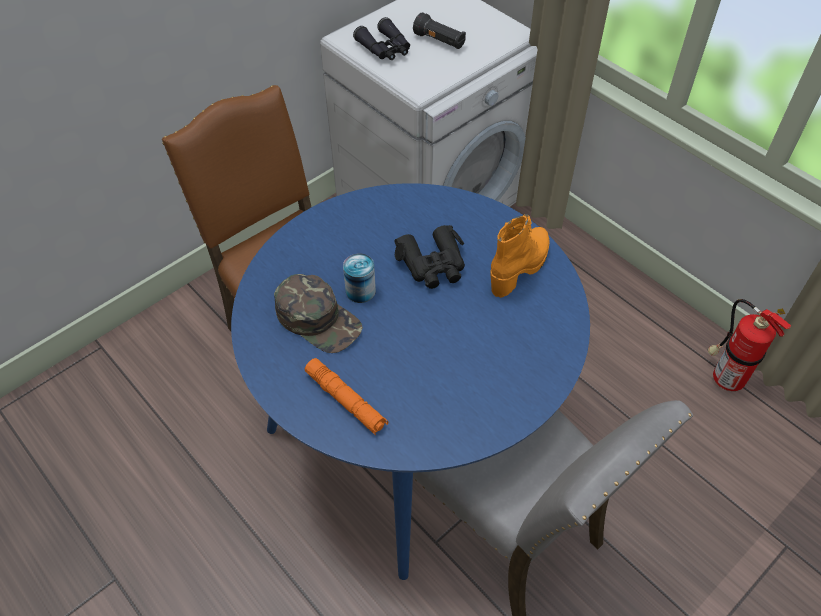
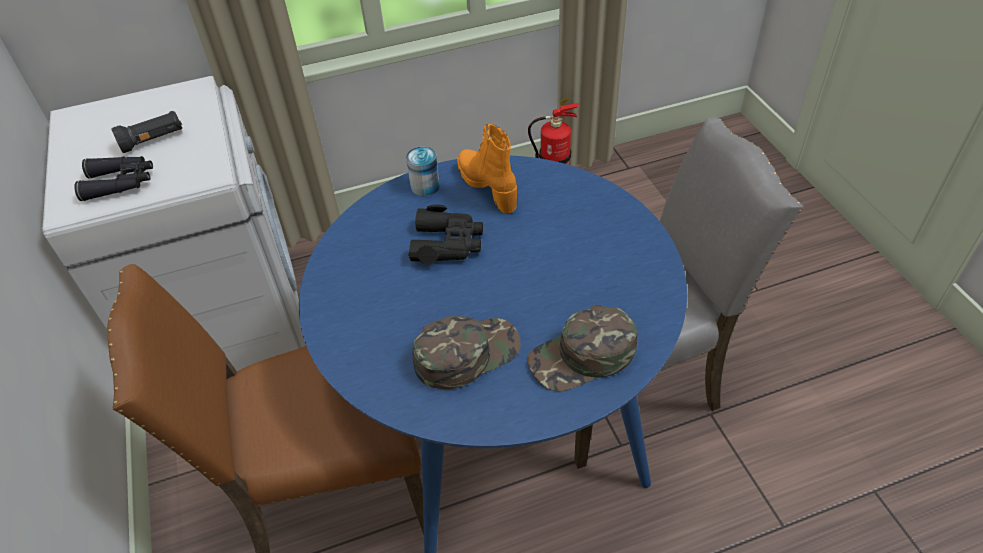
camera: 65 degrees left, 5 degrees down
orange flashlight [305,358,389,435] -> green cap [528,305,637,392]
can [343,254,376,303] -> can moved to [406,147,440,197]

